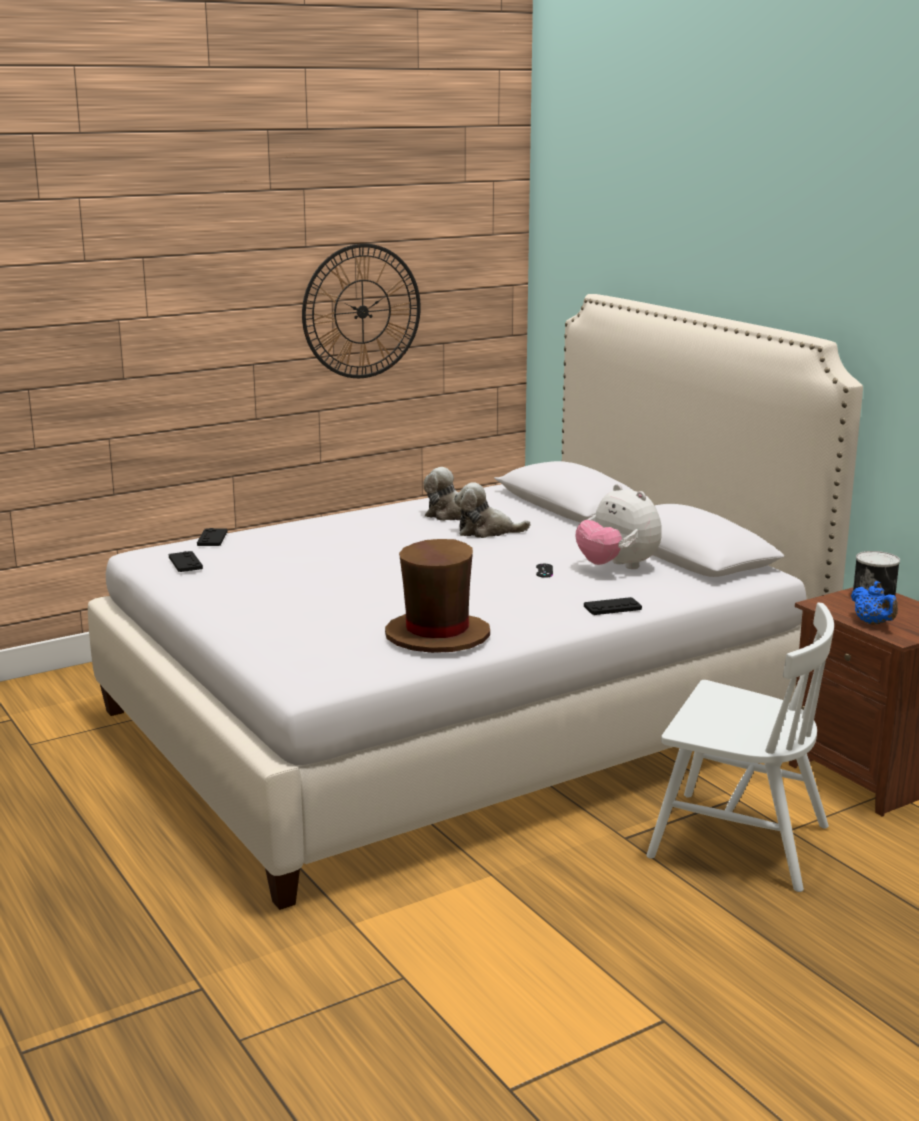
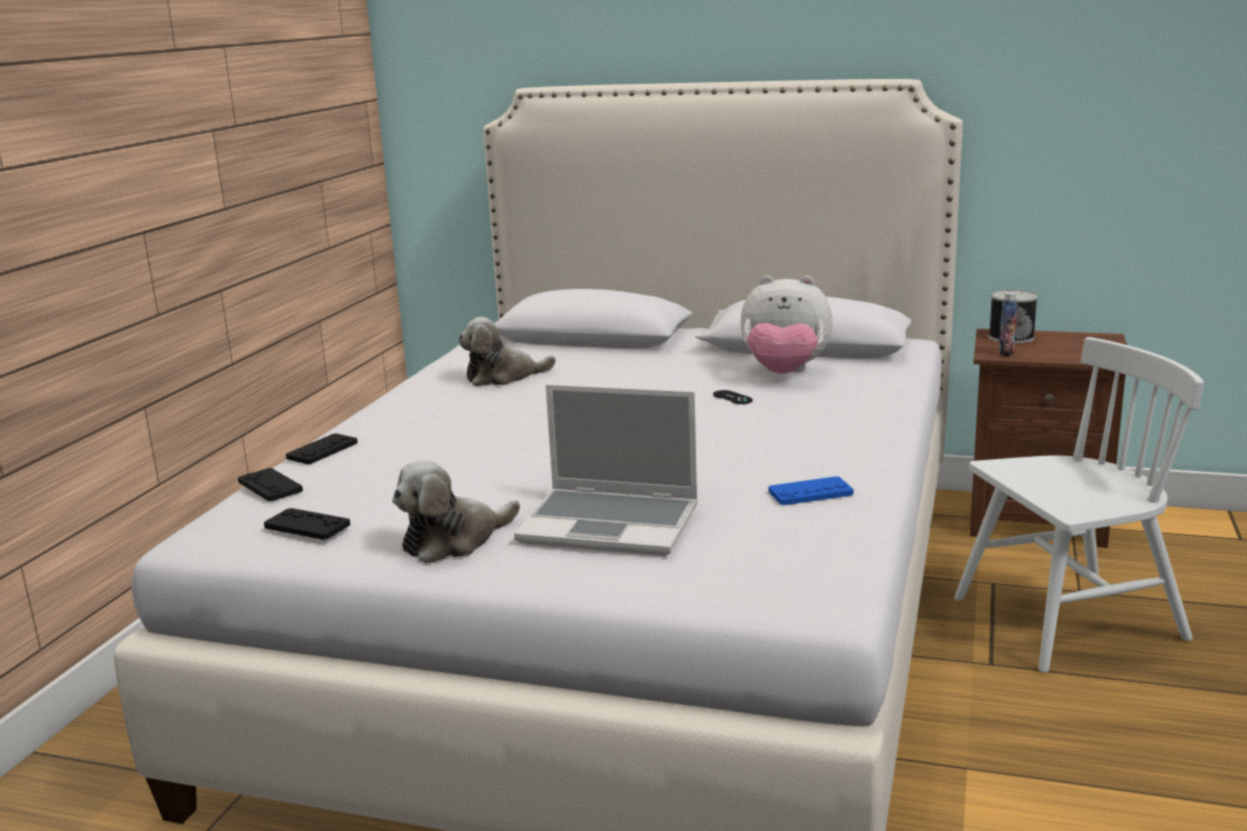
camera: 40 degrees left, 0 degrees up
wall clock [302,244,421,378] -> none
brown hat [385,539,490,653] -> blue game controller [768,476,854,505]
plush toy [454,482,531,538] -> plush toy moved to [392,461,520,563]
black game controller [584,597,642,615] -> black game controller moved to [286,433,358,464]
blue teapot [851,581,898,625] -> none
none -> laptop [514,384,698,556]
none -> bottle [999,292,1017,356]

